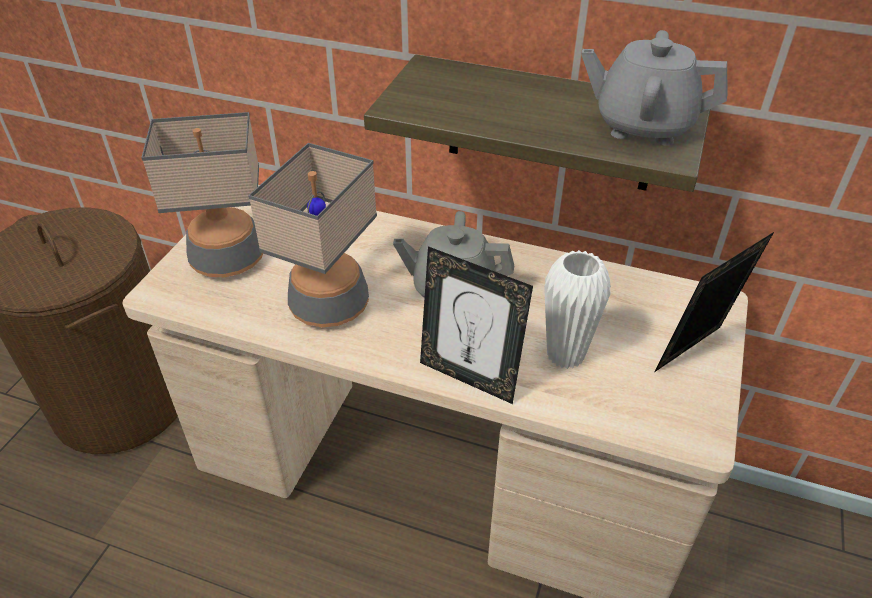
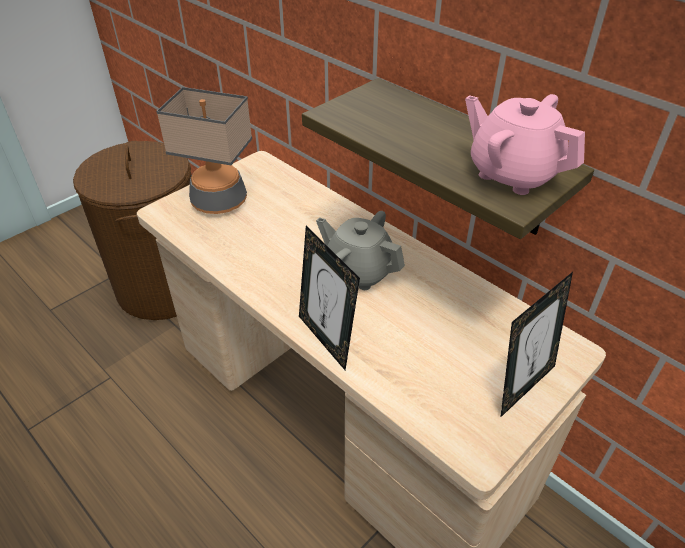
camera: 25 degrees right, 0 degrees up
table lamp [248,143,377,327] -> none
white vase [544,250,611,369] -> none
grey teapot [581,30,728,146] -> pink teapot [465,94,585,195]
picture frame [655,232,774,372] -> picture frame turned 150 degrees clockwise [500,272,573,418]

